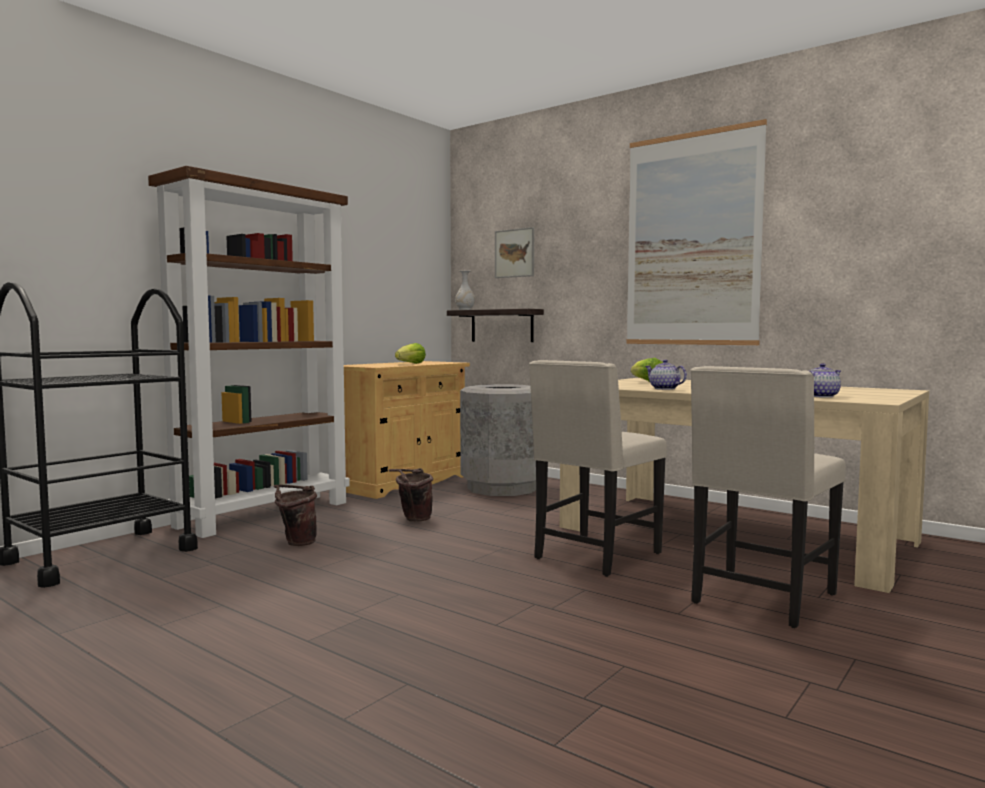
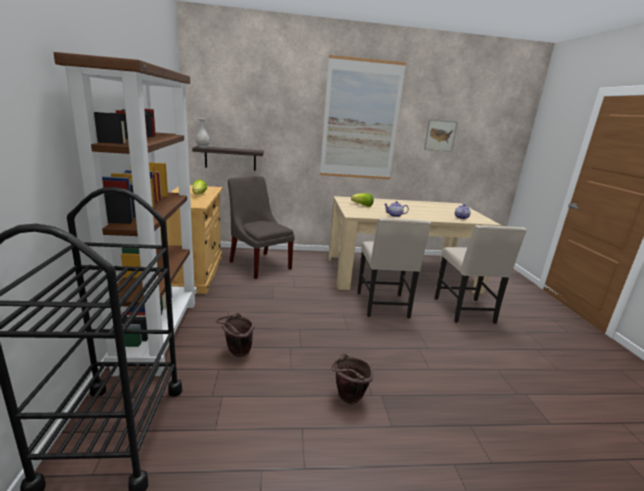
camera: 45 degrees left, 15 degrees up
brown bucket [389,468,433,521] -> brown bucket moved to [331,353,373,404]
grey trash can [460,384,536,496] -> grey chair [228,176,295,279]
picture [495,227,534,278] -> picture moved to [424,119,458,152]

